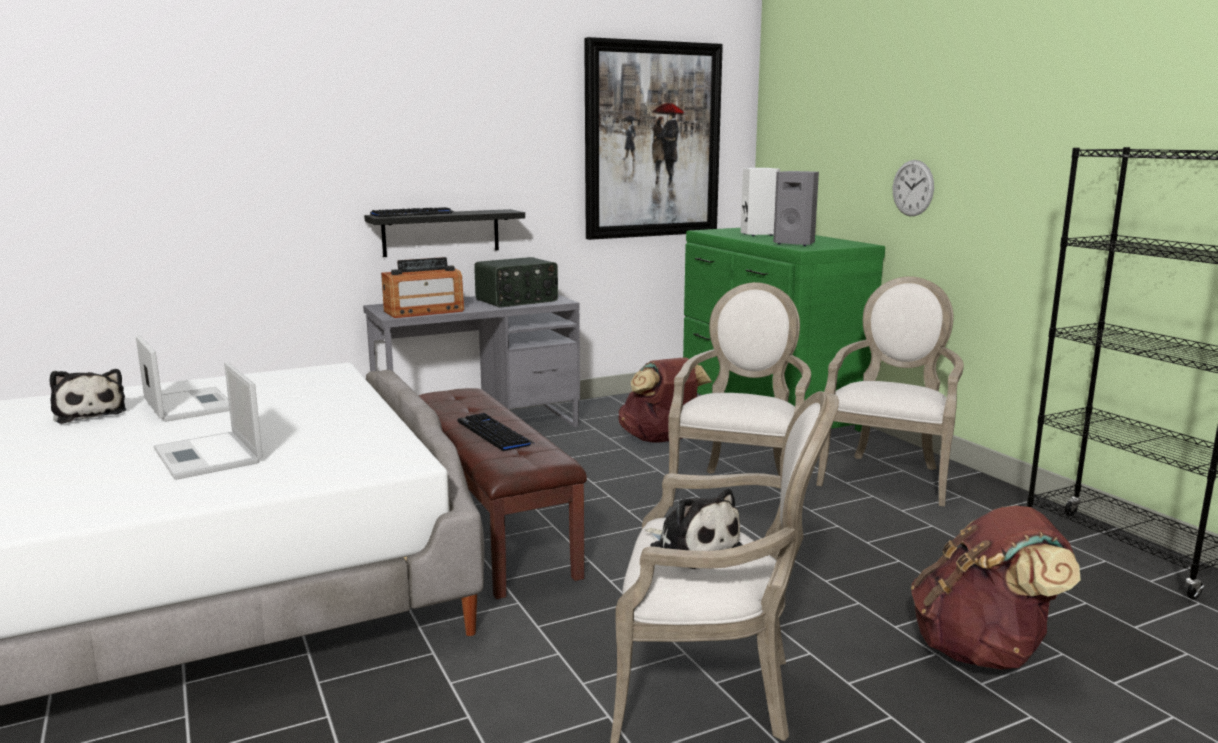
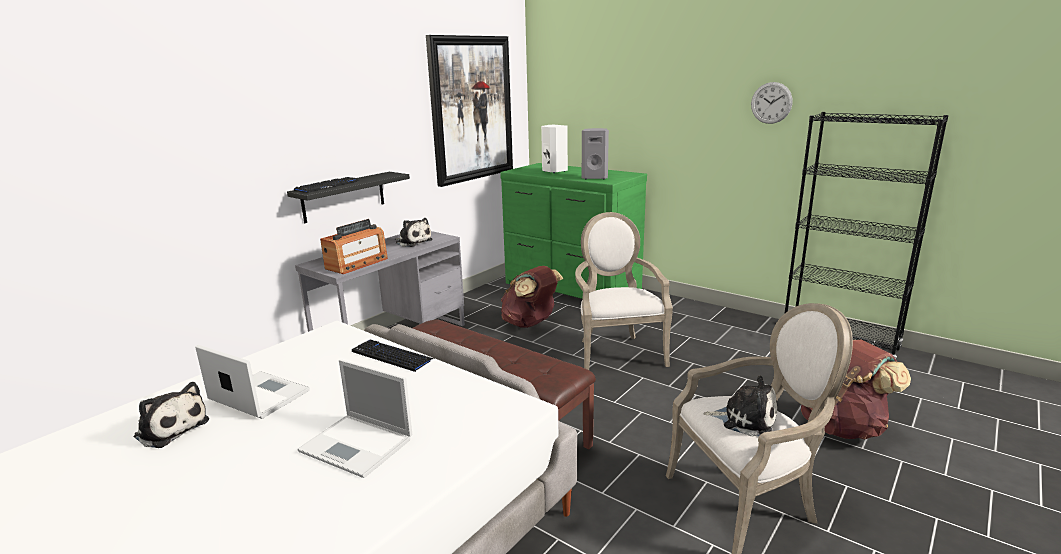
camera: 25 degrees left, 5 degrees up
keyboard [458,413,536,452] -> keyboard moved to [352,339,434,372]
radio [474,257,558,307] -> plush toy [395,218,433,247]
armchair [816,276,964,507] -> none
wall clock [893,160,934,216] -> wall clock moved to [751,82,793,124]

